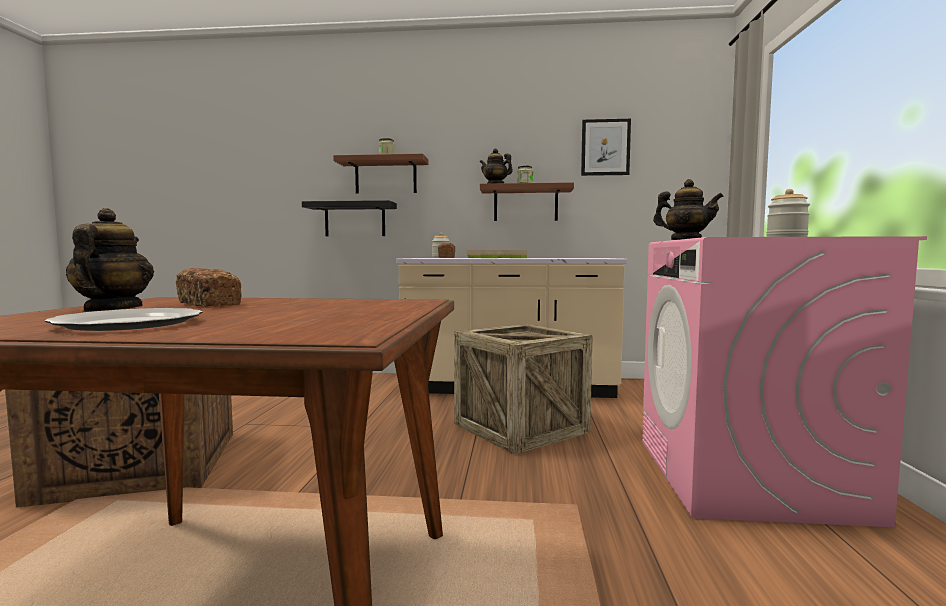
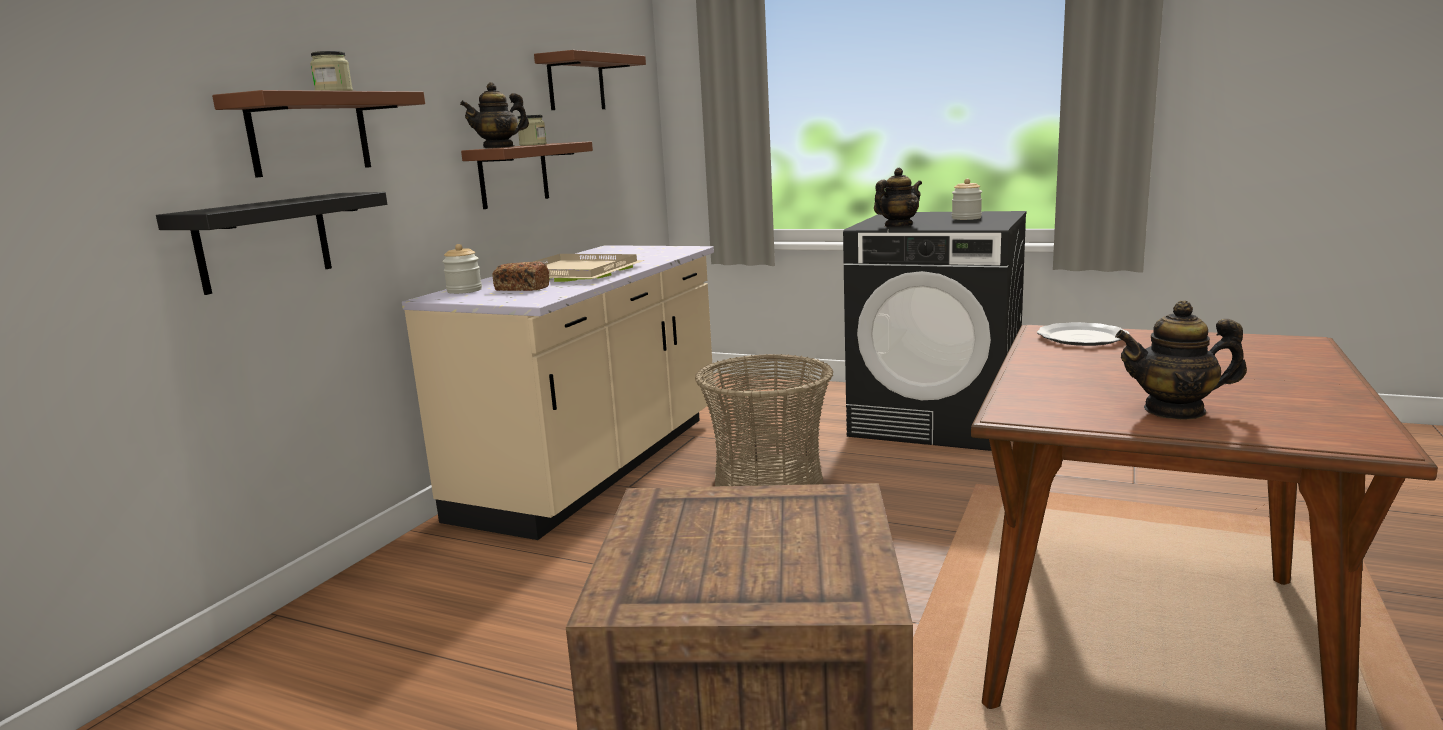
camera: 70 degrees left, 10 degrees up
plate [45,308,203,331] -> plate moved to [1037,322,1130,346]
bread [176,268,242,307] -> none
crate [454,324,593,455] -> basket [695,354,833,486]
picture [581,119,631,176] -> brown shelf [534,50,646,110]
pink washing machine [642,236,927,527] -> black washing machine [843,211,1027,451]

